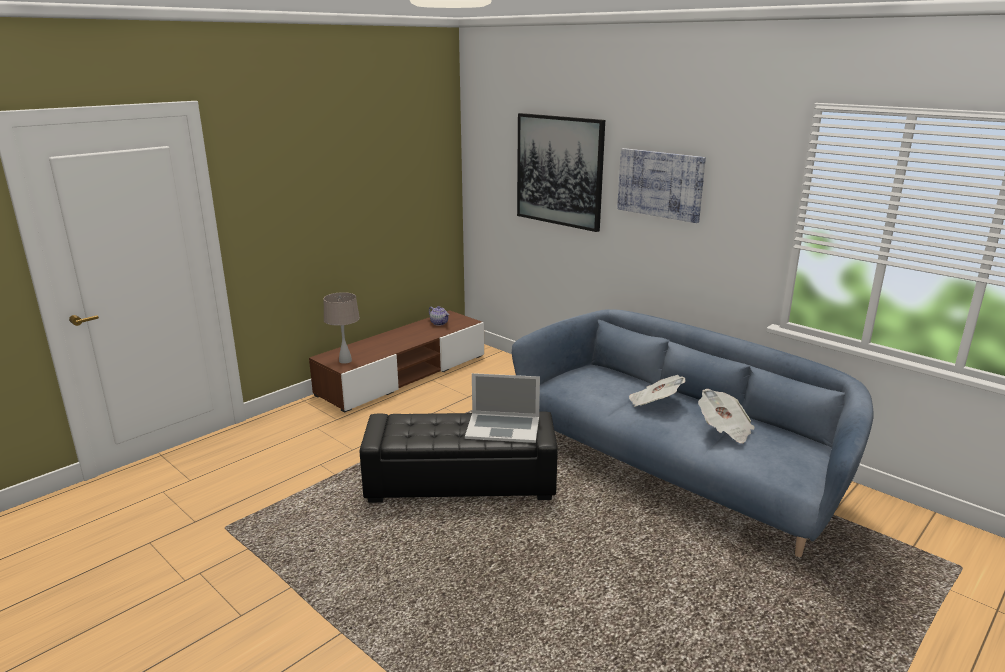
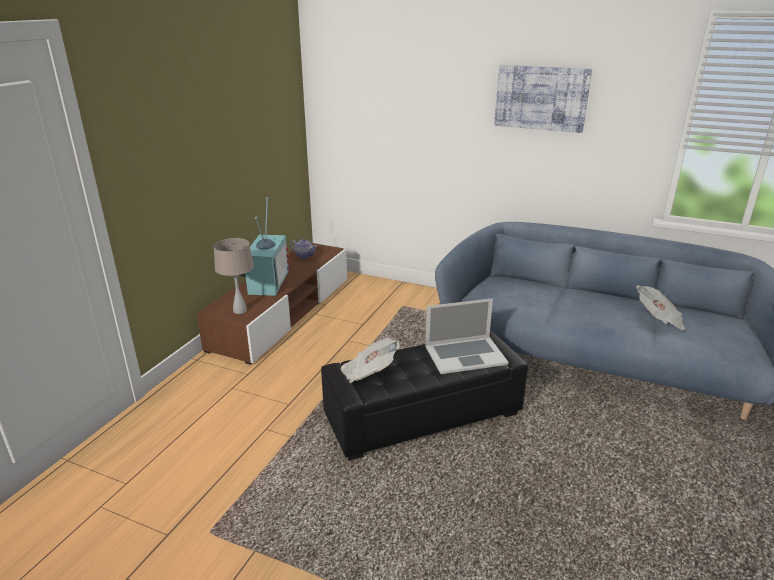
camera: 20 degrees left, 5 degrees up
picture [517,113,605,232] -> none
newspaper [629,375,685,407] -> newspaper moved to [340,337,400,383]
none -> television [239,197,290,296]

